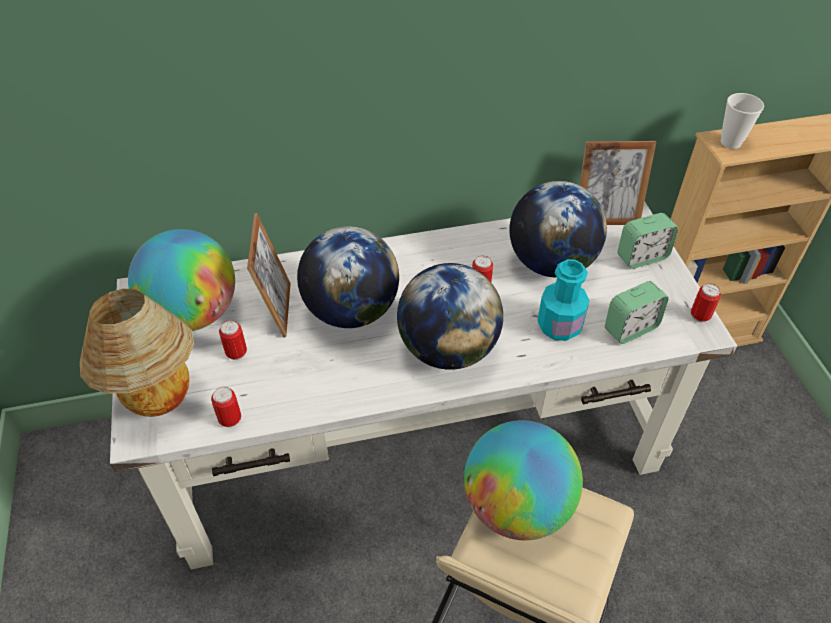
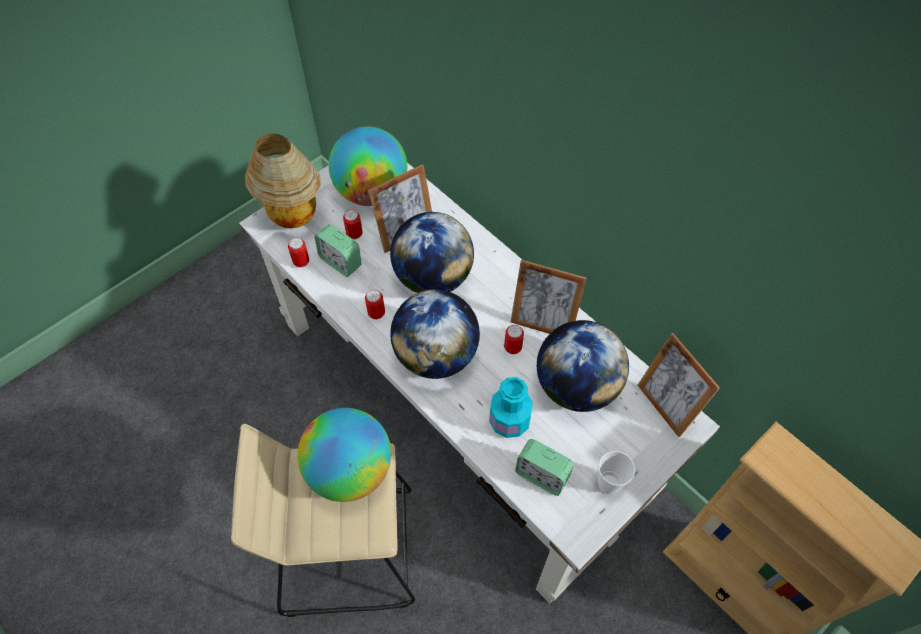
camera: 60 degrees right, 10 degrees up
alarm clock [617,213,678,269] -> alarm clock moved to [314,224,361,277]
can [691,284,721,322] -> can moved to [365,290,385,319]
cup [721,93,764,149] -> cup moved to [598,451,635,494]
none -> picture frame [510,259,587,334]

